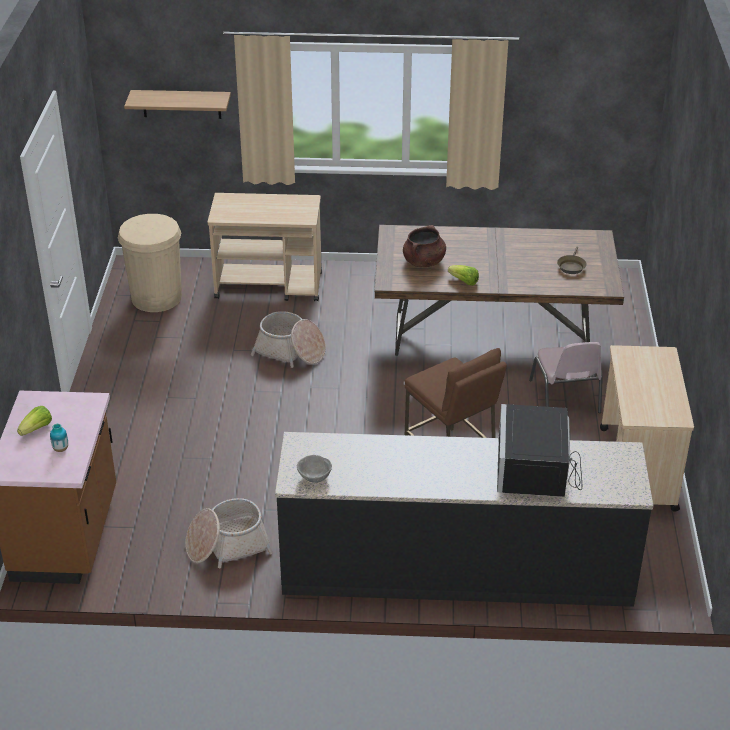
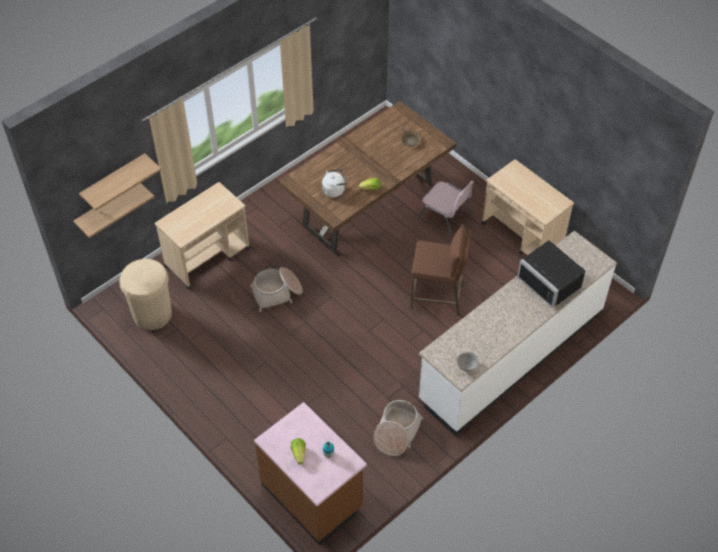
camera: 45 degrees left, 15 degrees up
black counter [275,432,654,607] -> white counter [419,231,617,436]
brown cooking pot [403,225,446,267] -> white kettle [322,169,348,198]
none -> shelf [73,183,154,238]

